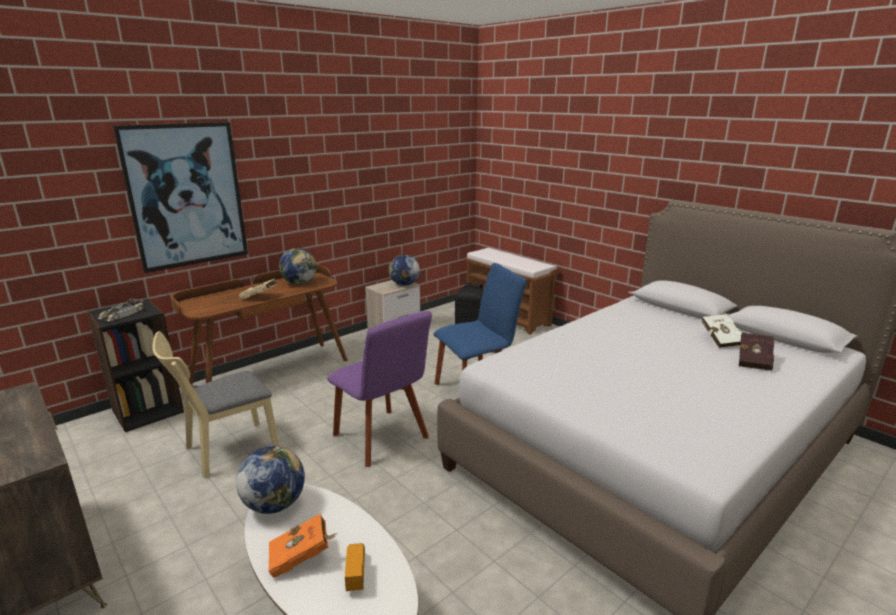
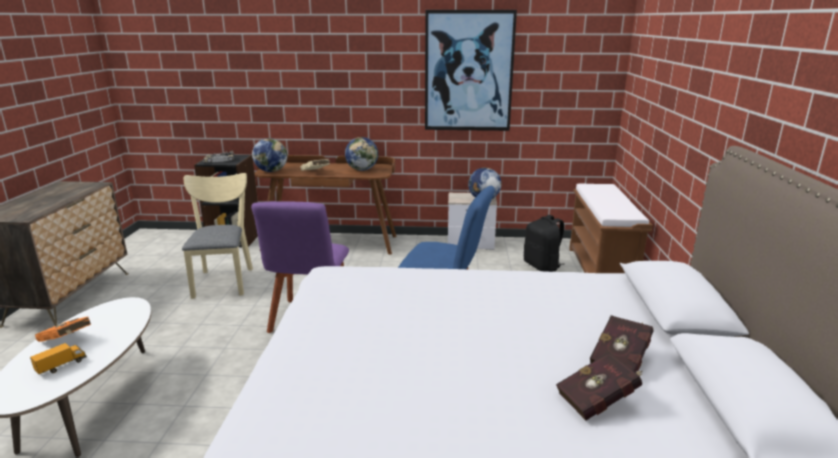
camera: 45 degrees right, 0 degrees up
picture [113,122,248,273] -> picture moved to [425,10,517,131]
beige chair [152,331,279,478] -> beige chair turned 75 degrees clockwise [182,173,253,299]
globe [236,446,305,514] -> globe moved to [252,138,287,172]
white book [701,314,742,348] -> red book [590,315,653,373]

